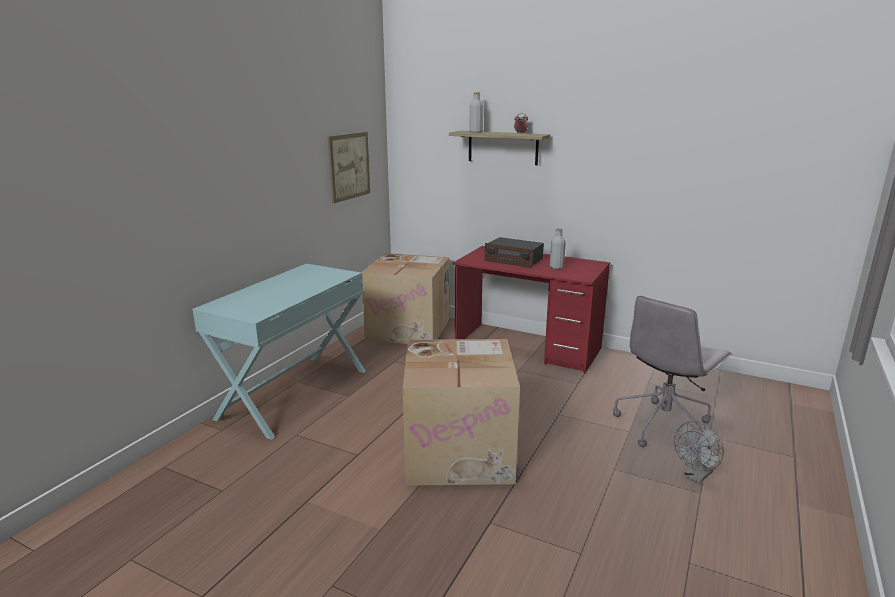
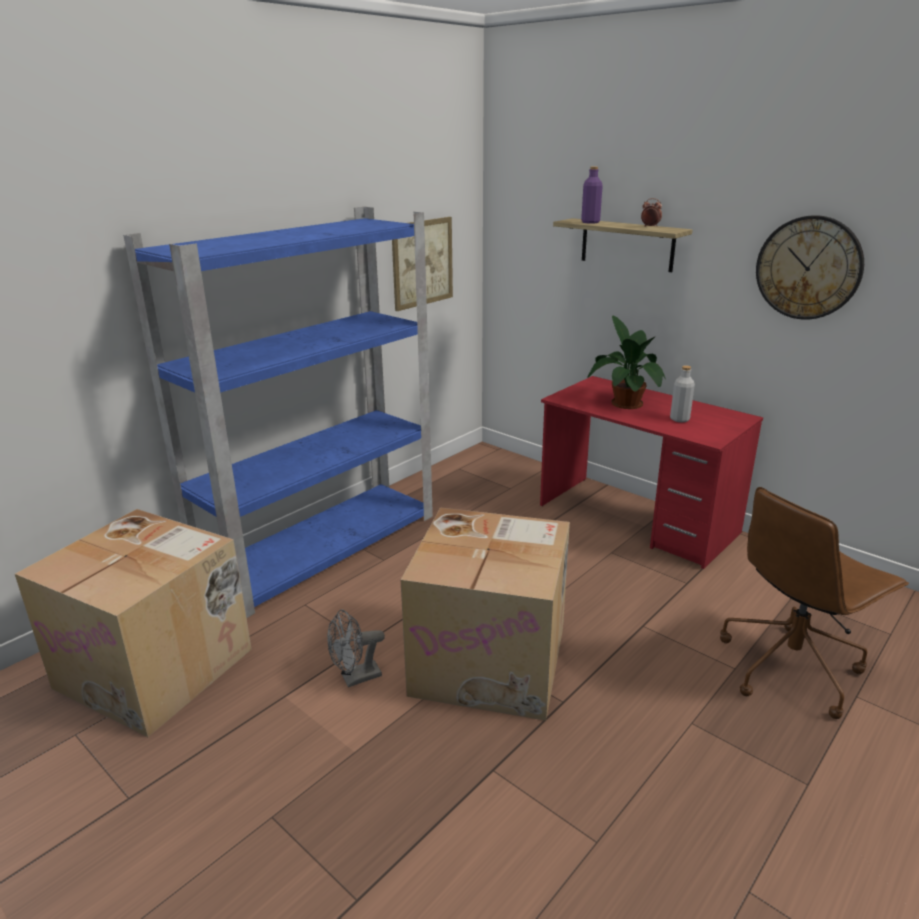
camera: 15 degrees right, 5 degrees up
turquoise desk [192,264,366,440] -> blue bookcase [123,207,433,618]
cardboard box [361,253,449,344] -> cardboard box moved to [15,509,252,737]
grey bottle [469,92,484,133] -> purple bottle [581,166,603,224]
radio [485,237,544,268] -> potted plant [588,316,666,409]
grey office chair [613,296,732,447] -> brown office chair [720,487,909,719]
grey fan [674,421,724,484] -> grey fan moved to [327,609,385,687]
none -> wall clock [756,215,864,320]

